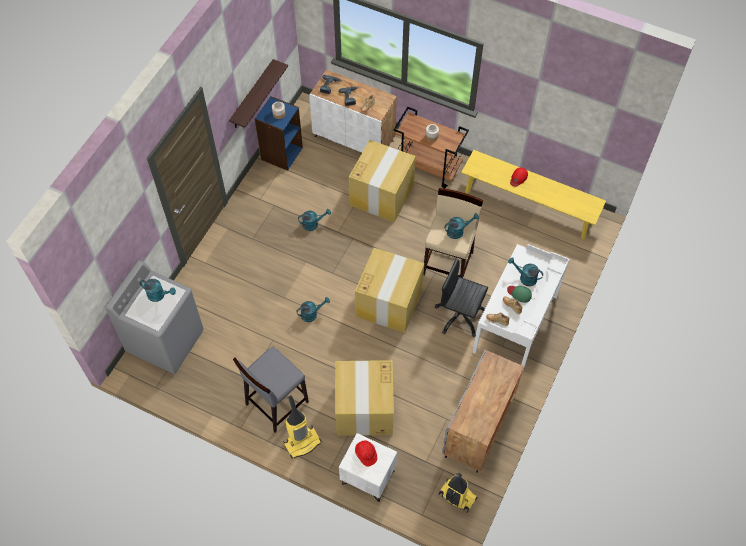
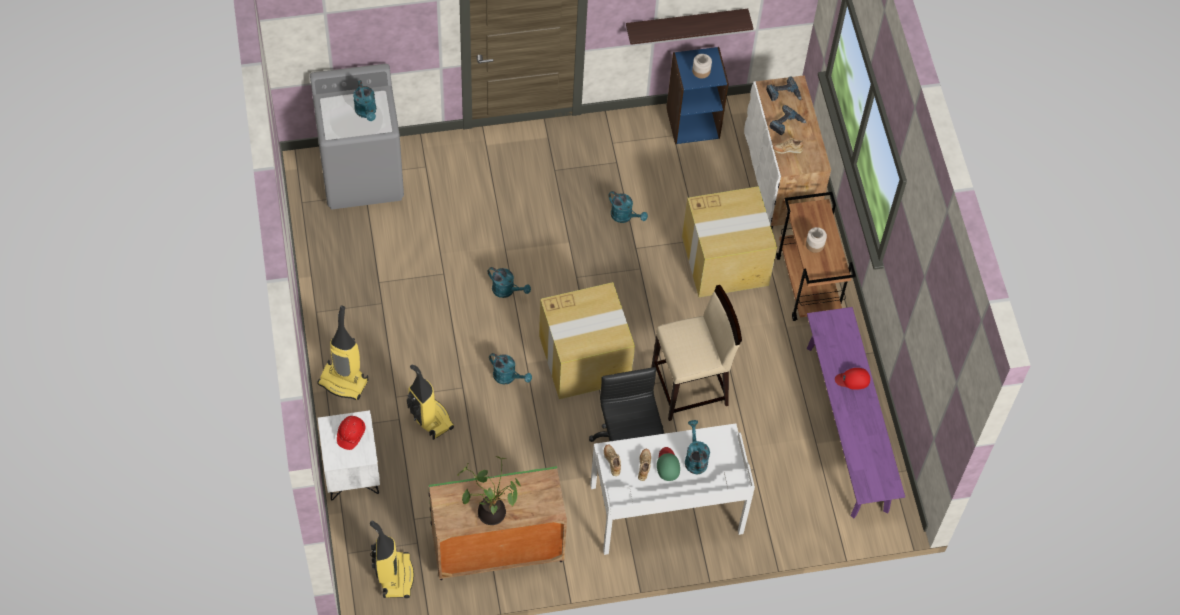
camera: 50 degrees right, 0 degrees up
grey stool [233,347,309,433] -> none
cardboard box [335,360,394,436] -> vacuum cleaner [407,365,454,440]
grey cabinet [442,350,524,473] -> green cabinet [429,466,567,580]
turquoise watering can [444,213,479,239] -> turquoise watering can moved to [489,353,532,385]
yellow bench [461,150,606,239] -> purple bench [807,307,905,518]
none -> potted plant [457,456,521,525]

